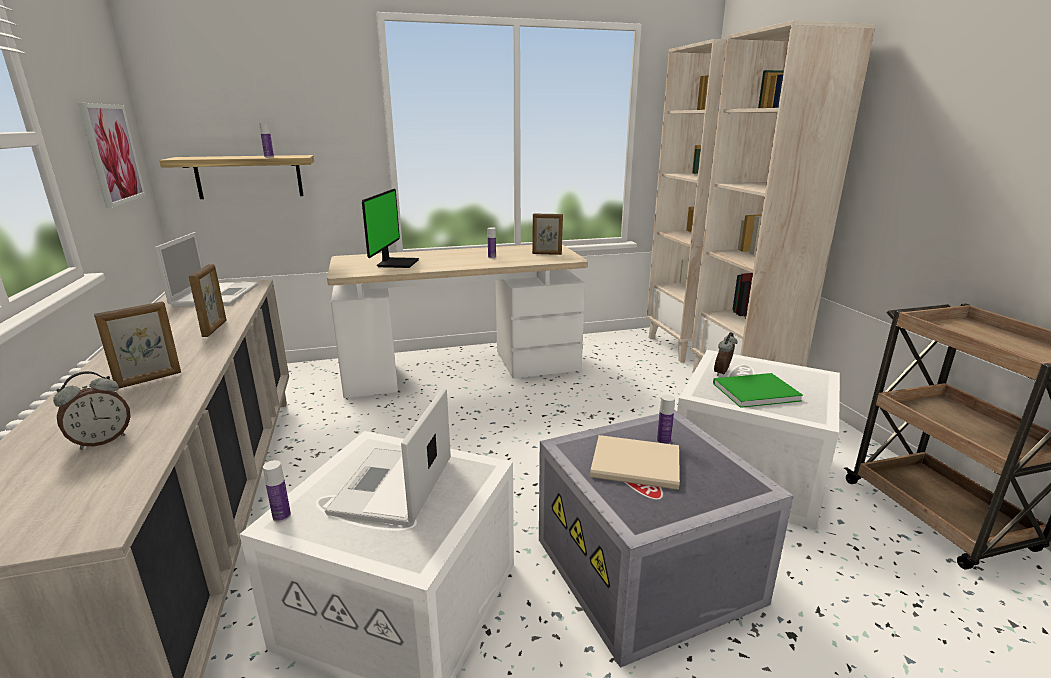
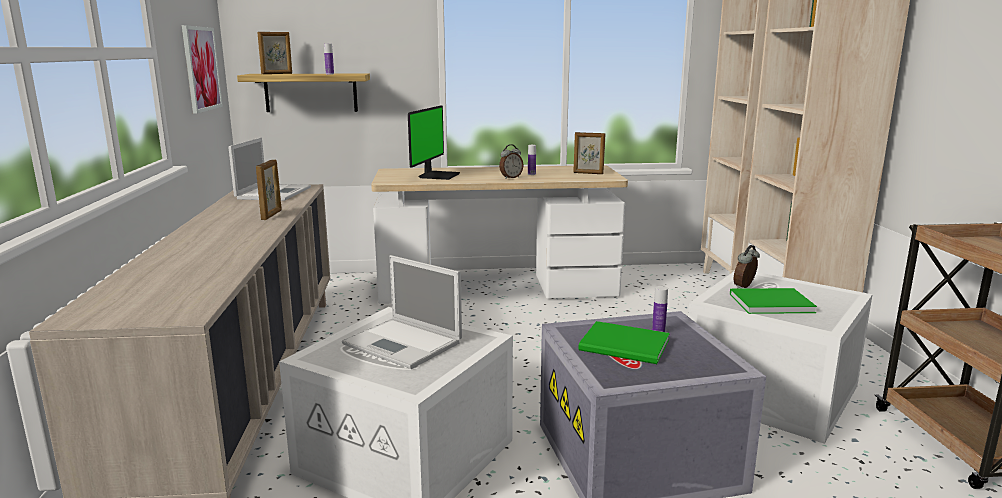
camera: 10 degrees right, 5 degrees down
alarm clock [53,371,131,450] -> alarm clock moved to [499,144,524,179]
picture frame [94,302,181,389] -> picture frame moved to [257,32,292,74]
bottle [263,460,291,522] -> none
laptop [325,388,451,526] -> laptop turned 75 degrees counterclockwise [342,255,462,369]
beige book [590,435,680,490] -> green book [578,321,670,364]

